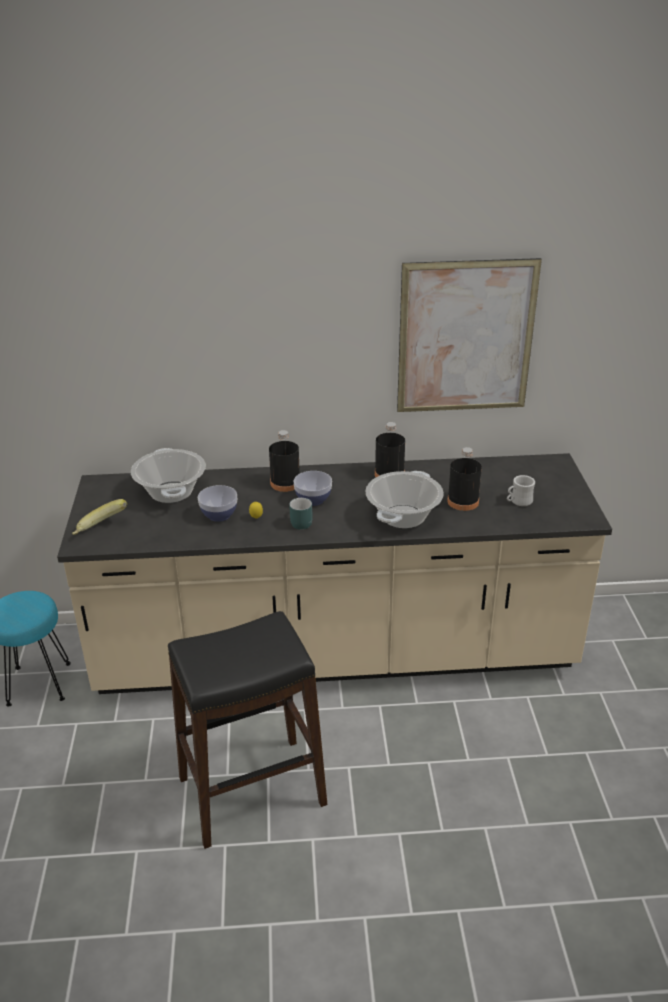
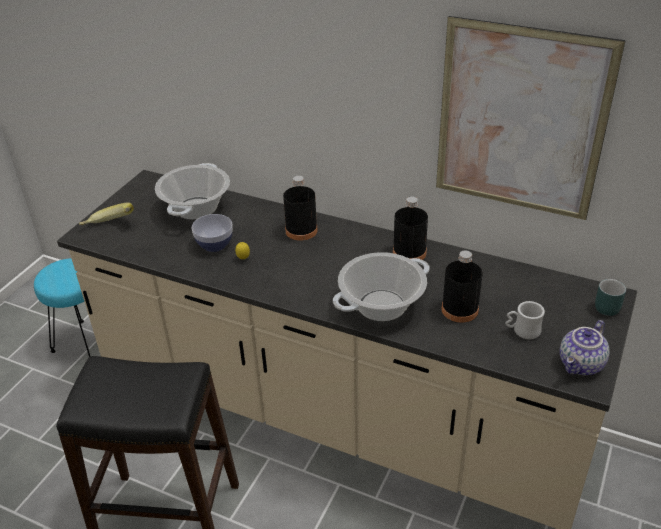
camera: 30 degrees right, 5 degrees up
turquoise mug [289,498,313,530] -> turquoise mug moved to [595,279,626,316]
bowl [294,471,332,506] -> none
none -> teapot [560,320,610,375]

